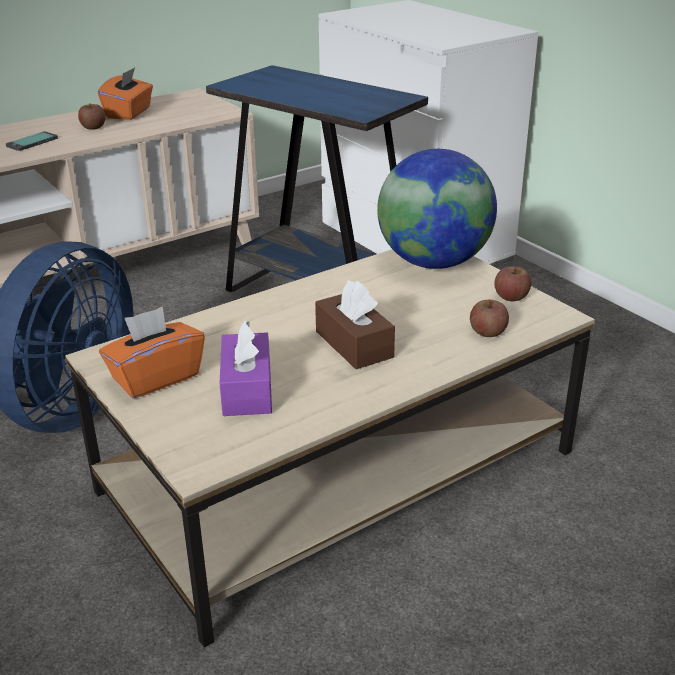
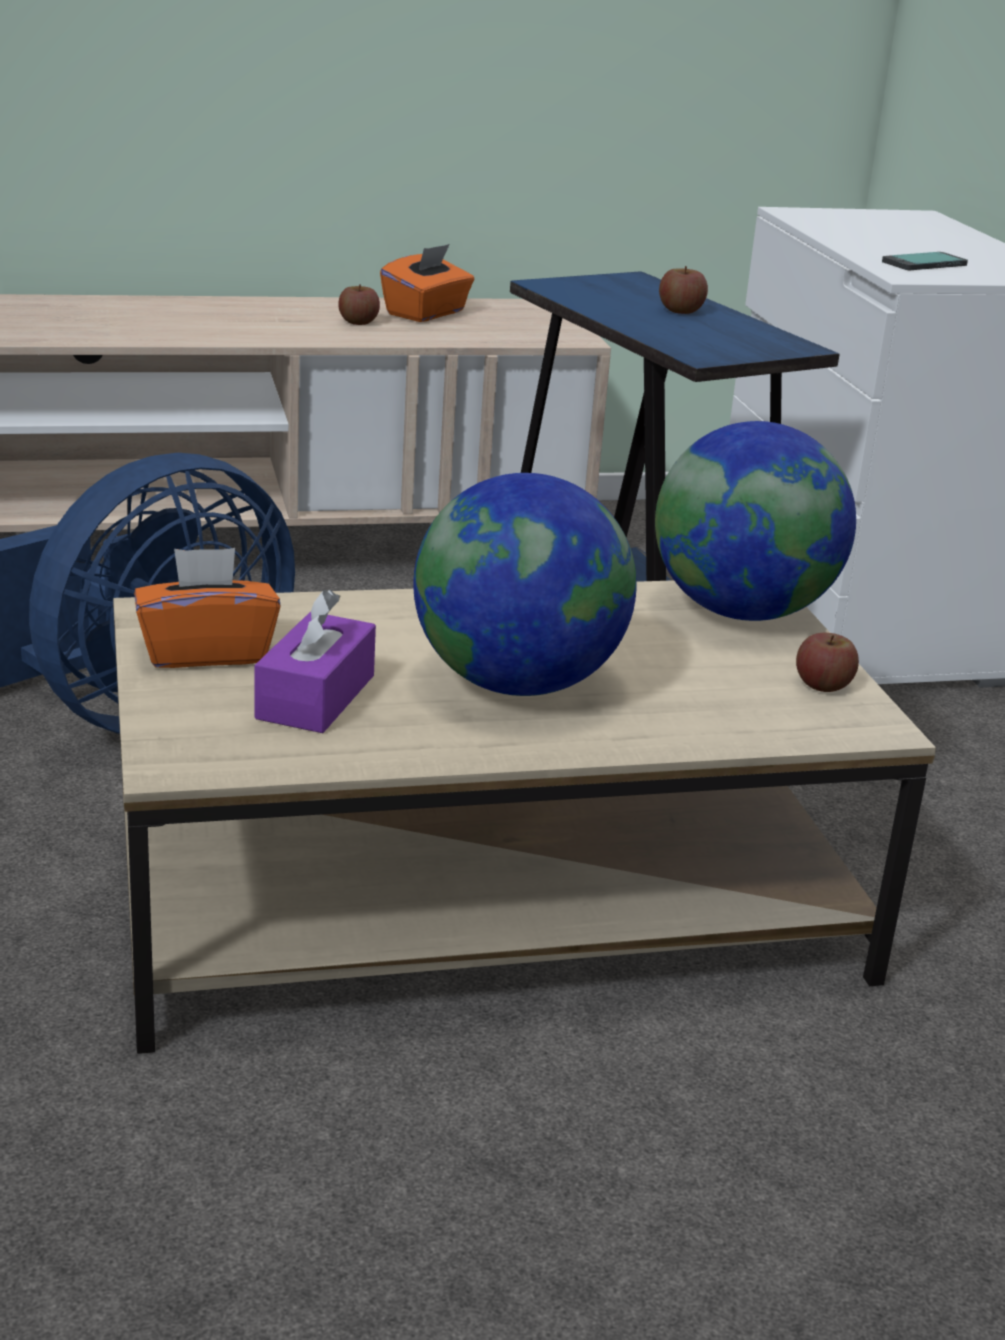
camera: 20 degrees right, 5 degrees down
phone [6,131,58,151] -> phone moved to [882,252,968,270]
brown tissue box [315,280,395,369] -> globe [413,473,637,696]
apple [470,300,509,337] -> apple moved to [659,266,708,314]

